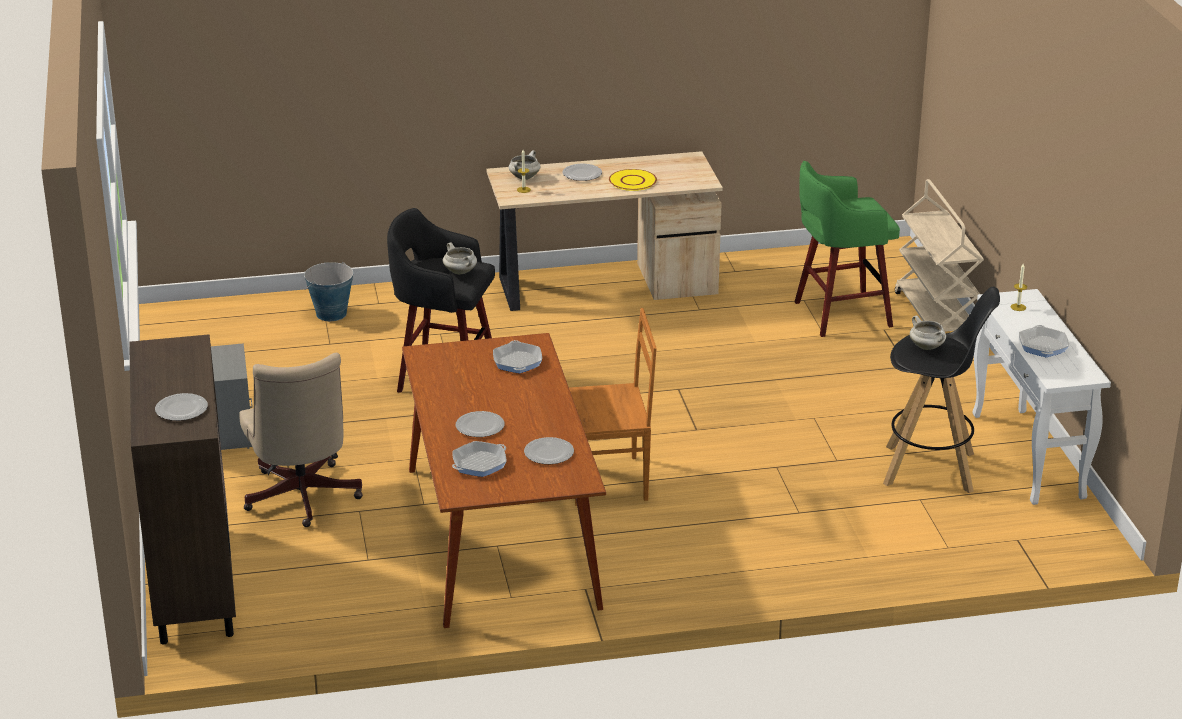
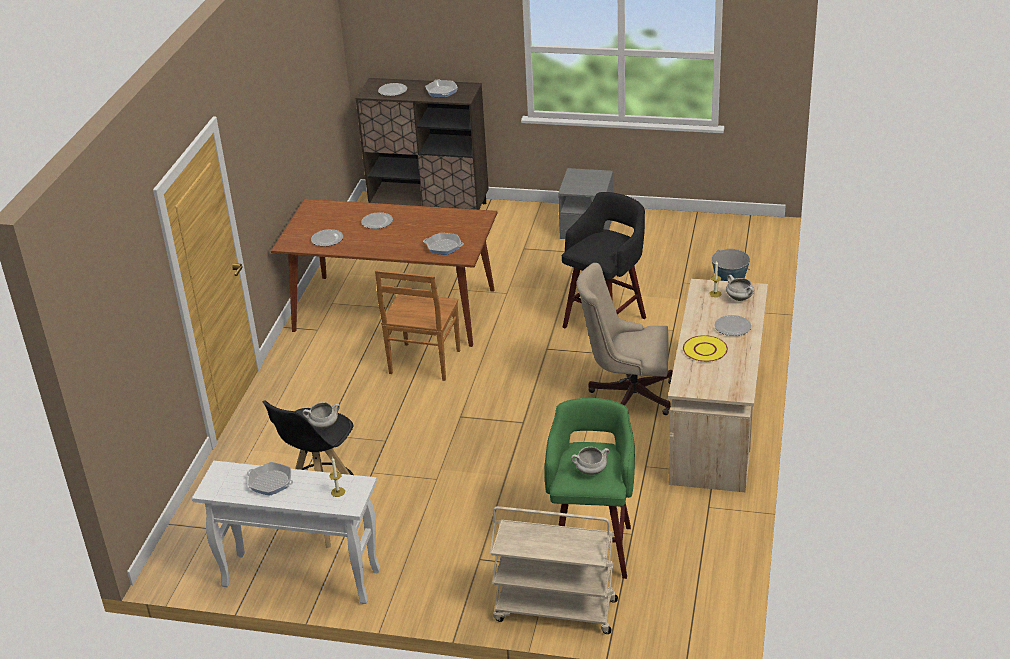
camera: 115 degrees right, 5 degrees up
beige office chair [239,353,363,527] -> beige office chair moved to [576,263,673,415]
white cooking pot [443,243,477,274] -> white cooking pot moved to [571,447,609,475]
frying pan [452,441,507,477] -> frying pan moved to [425,80,458,97]

